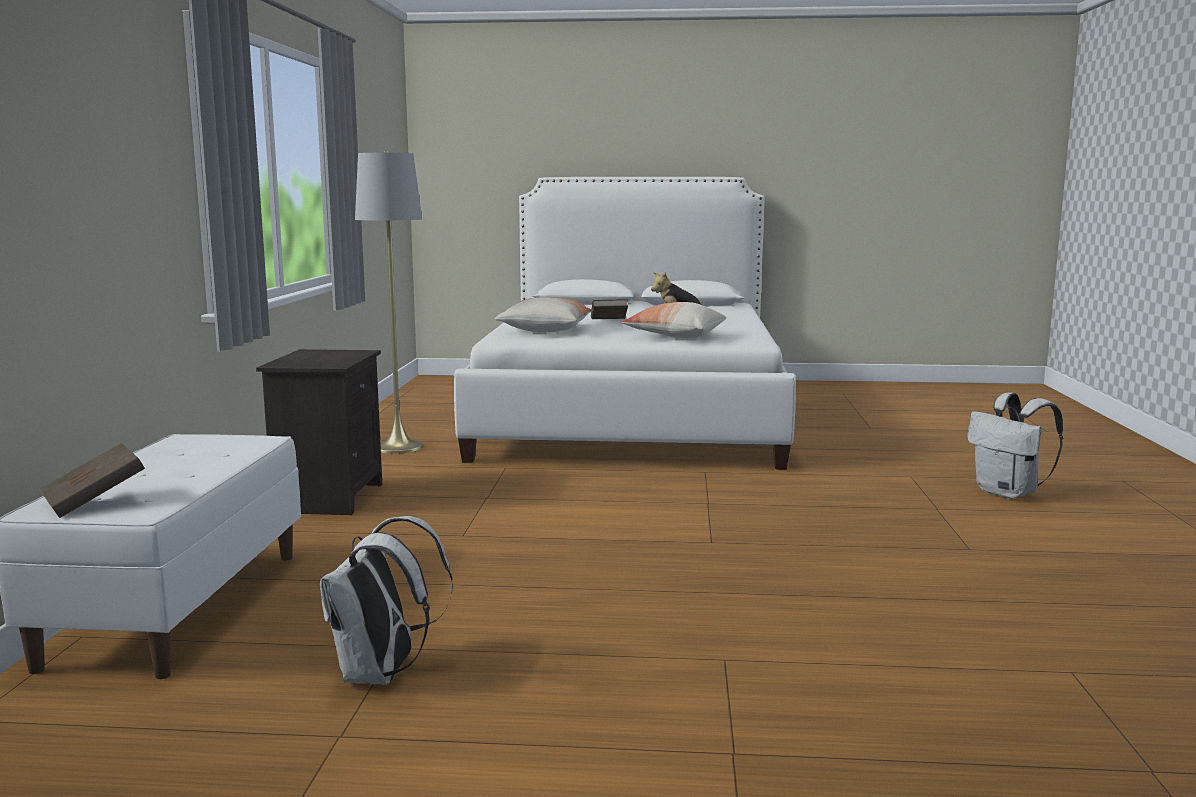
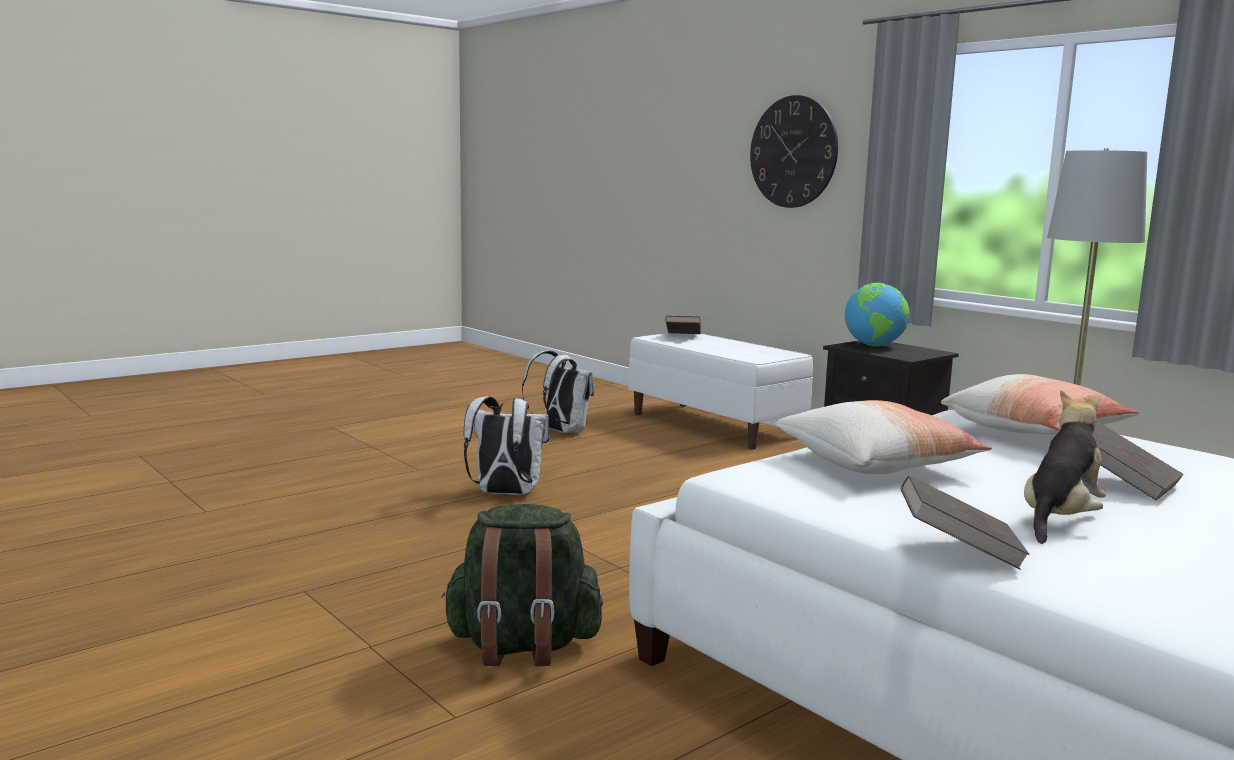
camera: 135 degrees right, 0 degrees up
white backpack [967,392,1063,499] -> white backpack moved to [464,396,549,495]
none -> green backpack [441,504,603,666]
none -> wall clock [750,95,838,208]
none -> globe [845,283,910,346]
none -> brown book [901,475,1030,570]

